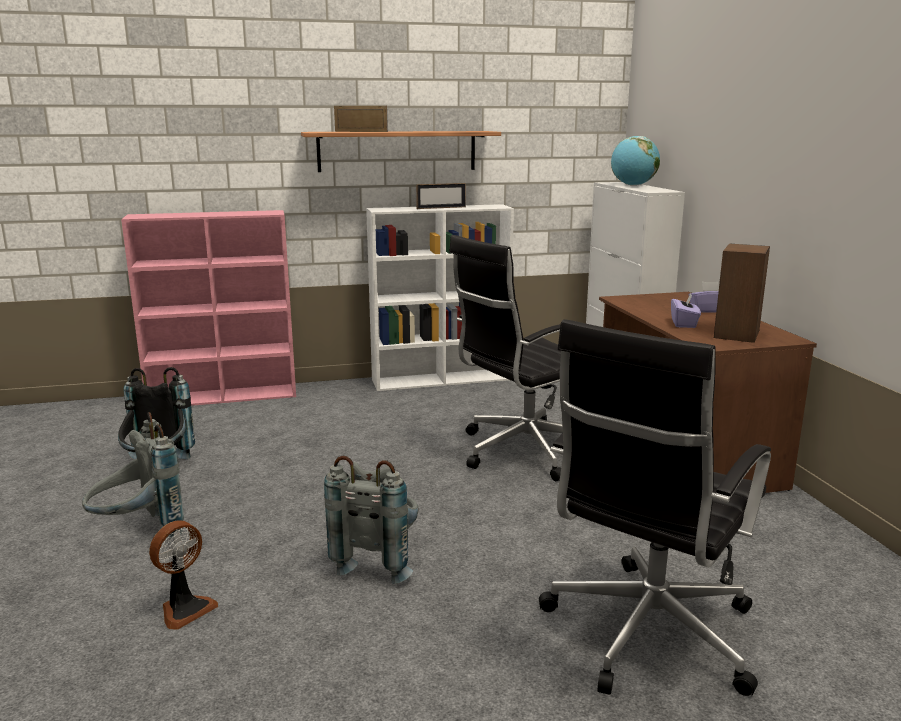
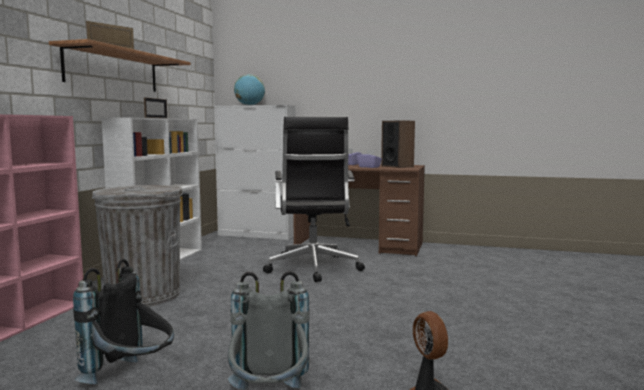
camera: 60 degrees left, 10 degrees down
grey backpack [324,456,418,584] -> none
black office chair [539,319,771,696] -> none
none -> grey trash can [92,185,183,307]

